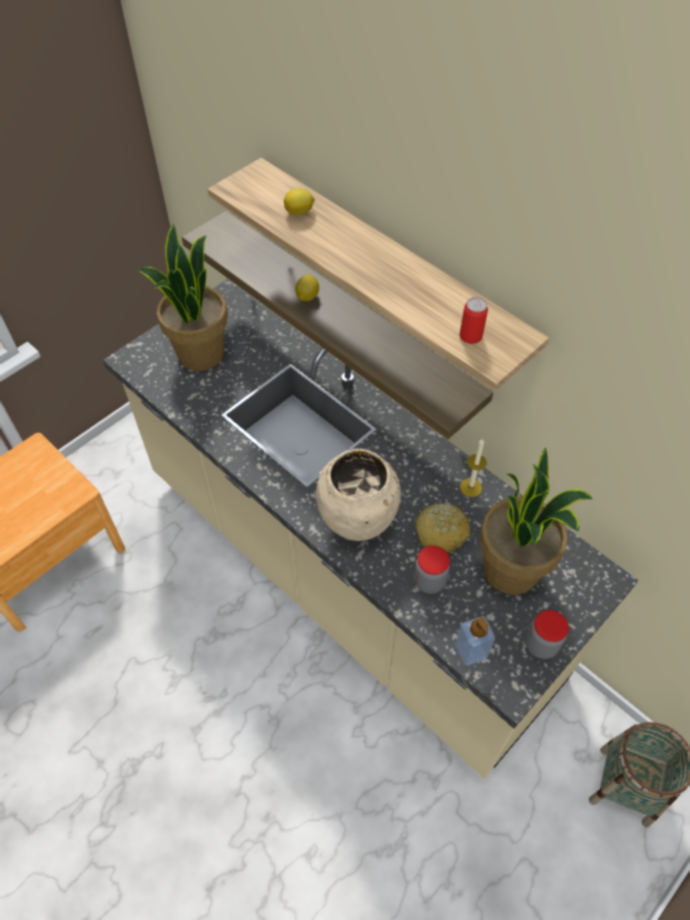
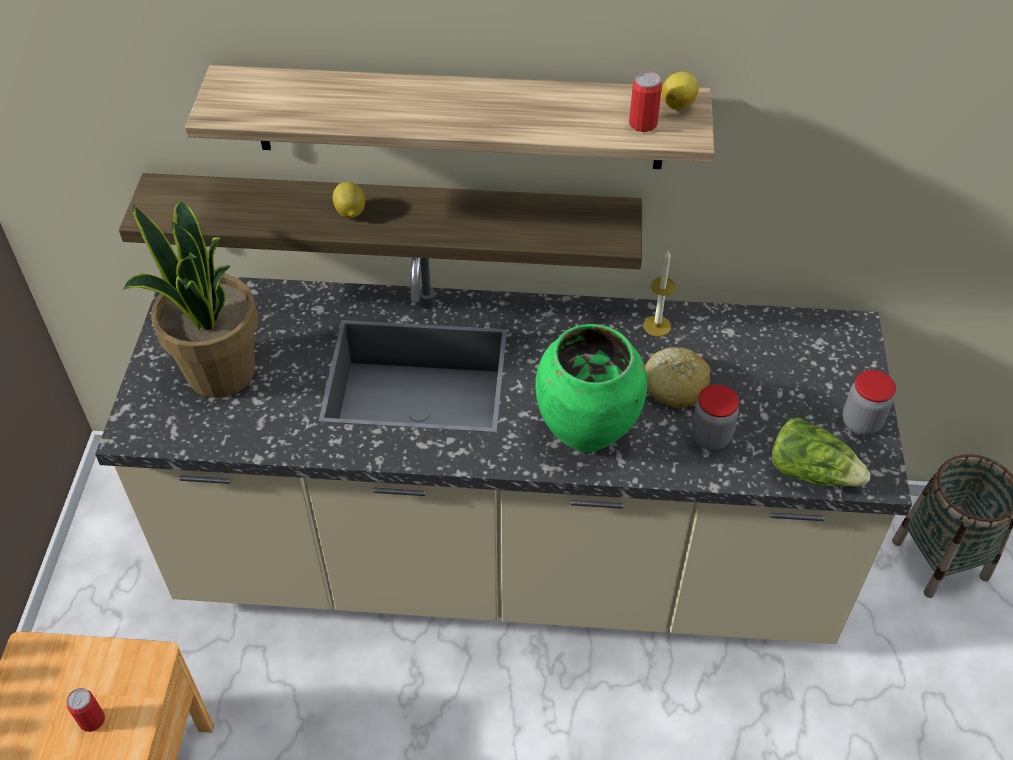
camera: 40 degrees left, 5 degrees down
lemon [284,188,315,216] -> lemon moved to [662,72,699,110]
beige vase [316,449,401,541] -> green vase [535,324,647,452]
soap dispenser [456,617,495,665] -> lettuce [772,418,871,487]
potted plant [479,448,592,595] -> none
none -> can [67,688,105,732]

